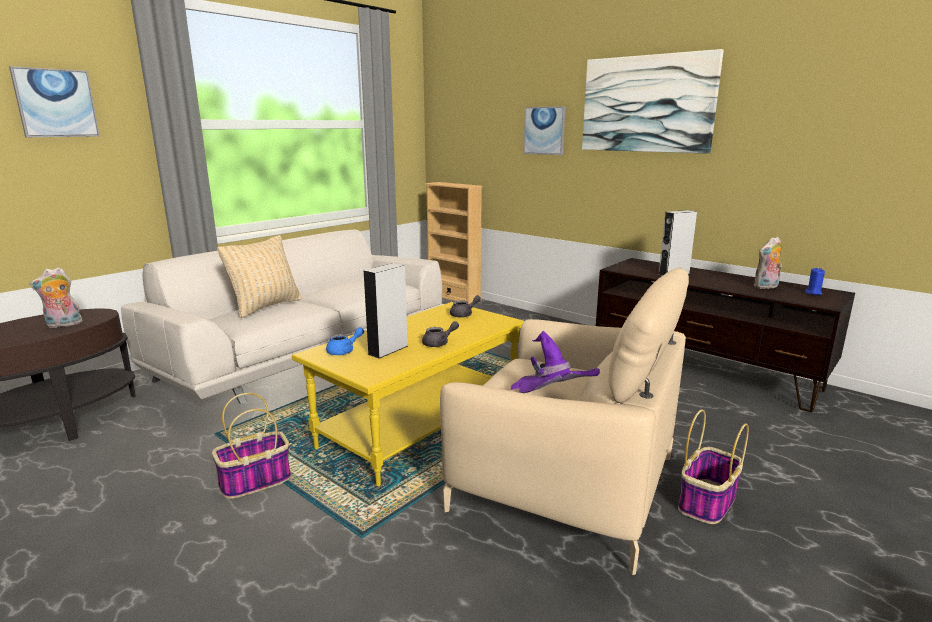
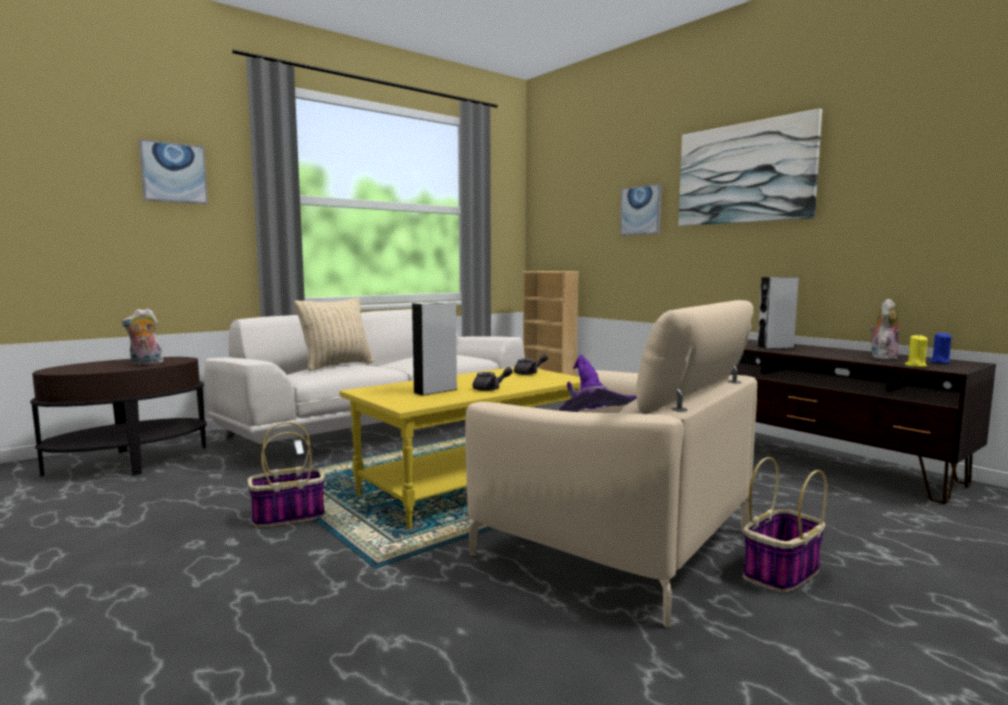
camera: 10 degrees right, 10 degrees down
blue teapot [326,327,364,355] -> none
plush toy [753,236,782,289] -> plush toy turned 150 degrees clockwise [870,299,899,360]
none -> yellow candle [905,335,928,367]

